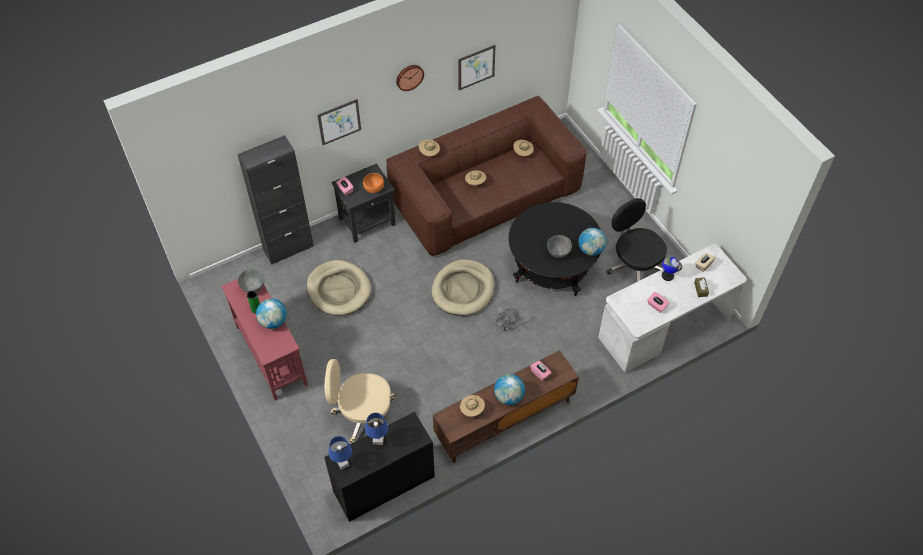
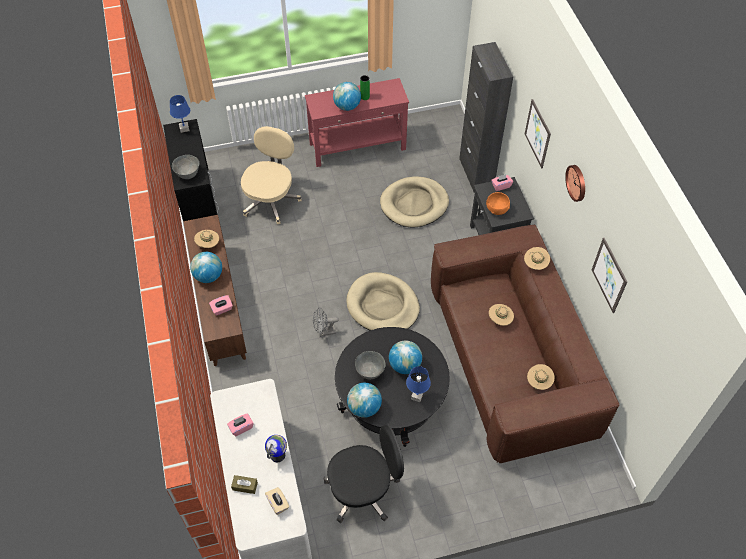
camera: 105 degrees right, 0 degrees up
grey bowl [238,269,265,292] -> grey bowl moved to [172,155,199,179]
blue table lamp [365,413,388,445] -> blue table lamp moved to [406,366,431,402]
none -> globe [389,341,422,374]

